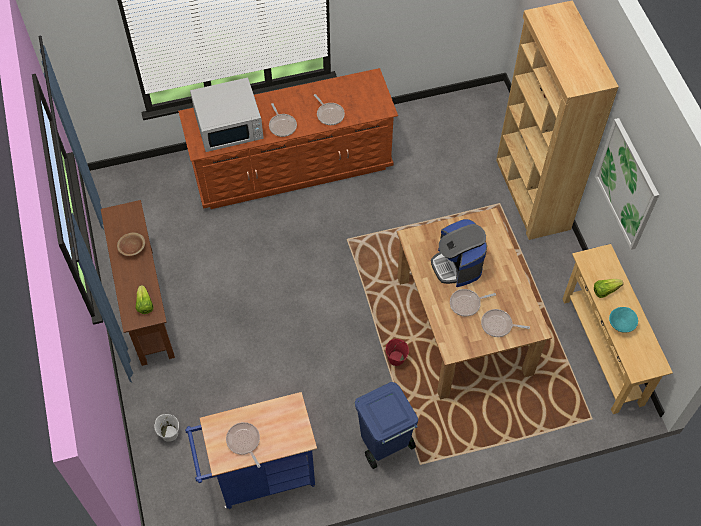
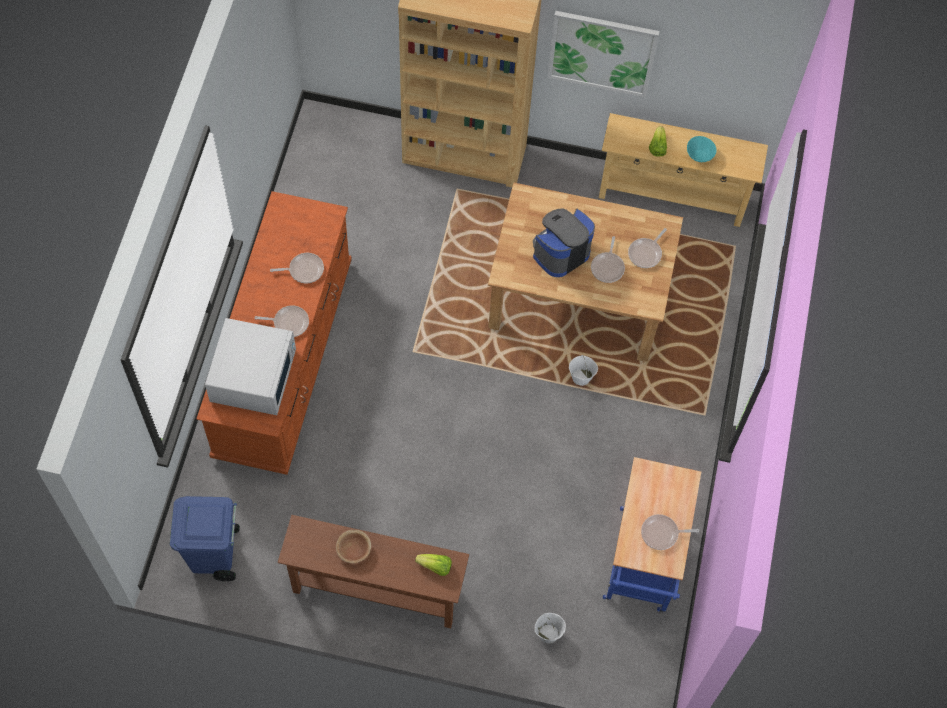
camera: 65 degrees left, 5 degrees up
blue trash can [355,382,418,469] -> blue trash can moved to [170,496,240,581]
red bucket [386,339,409,366] -> white bucket [569,355,598,386]
coffee machine [431,219,487,287] -> coffee machine turned 135 degrees clockwise [533,209,595,277]

